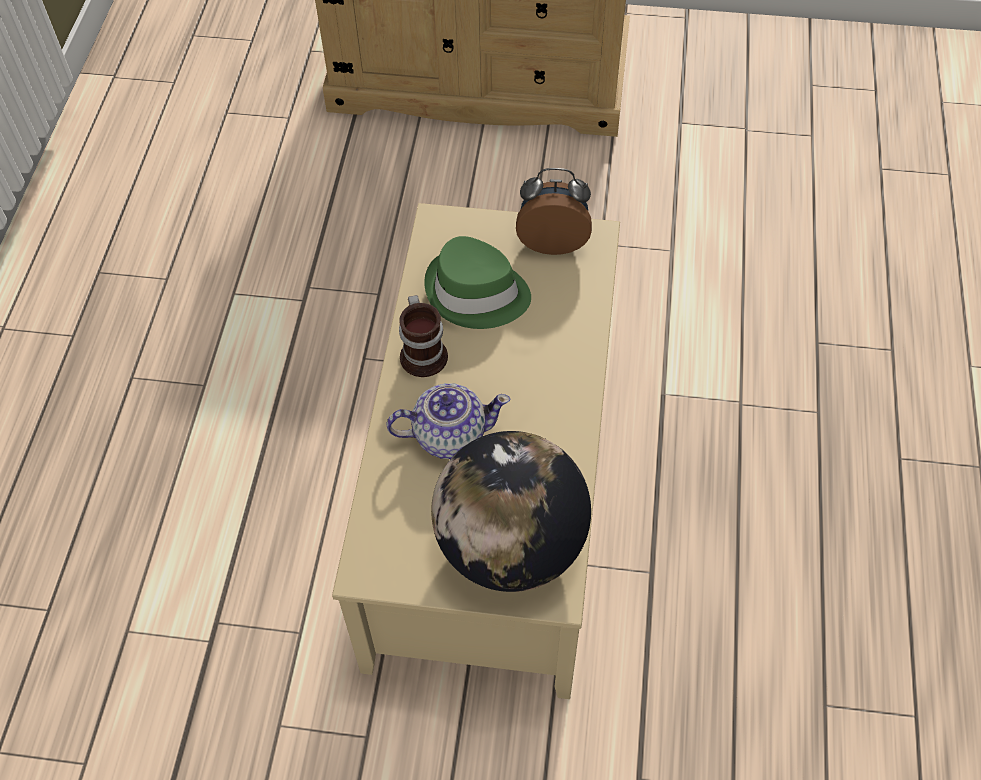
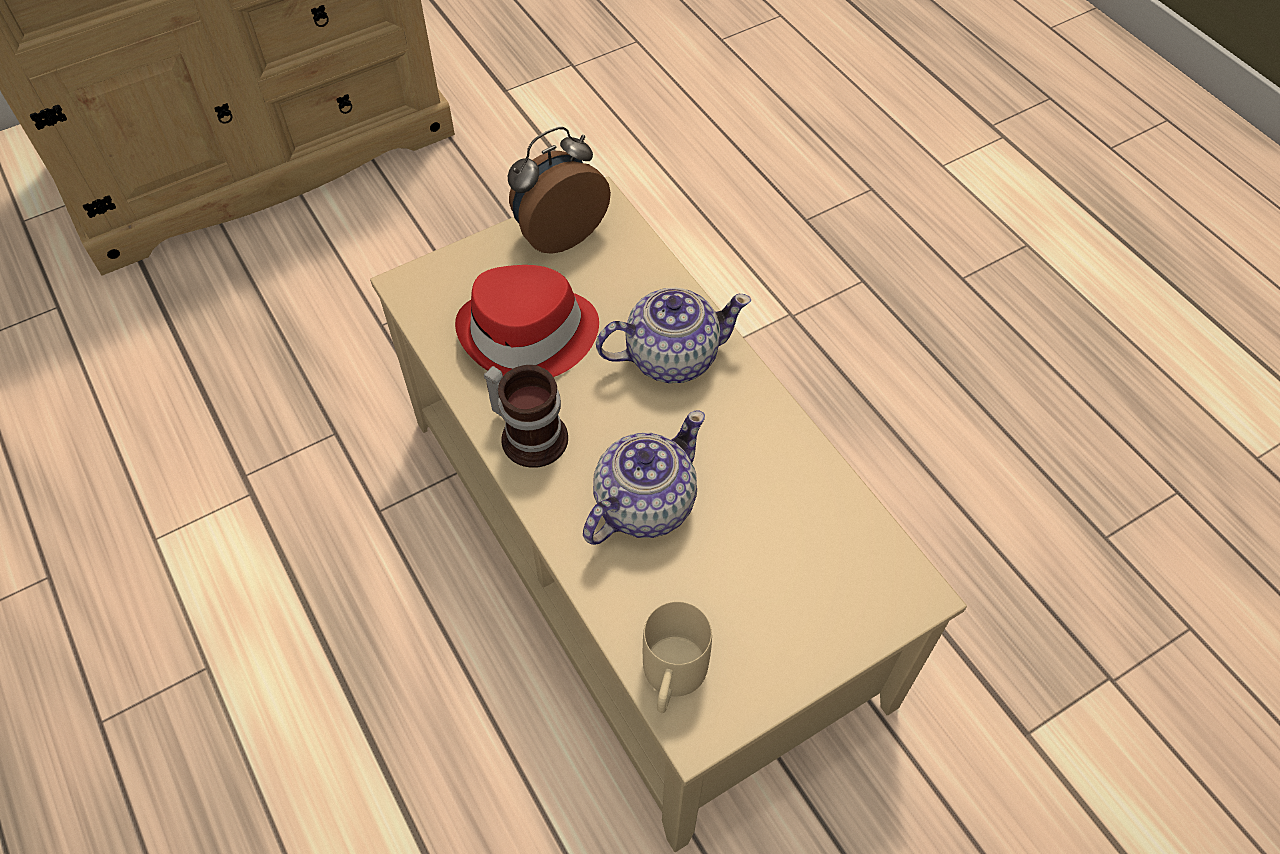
camera: 40 degrees left, 0 degrees up
green hat [424,236,531,329] -> red hat [455,265,599,377]
globe [431,431,591,592] -> none
none -> teapot [596,288,751,383]
none -> beige mug [643,601,712,713]

